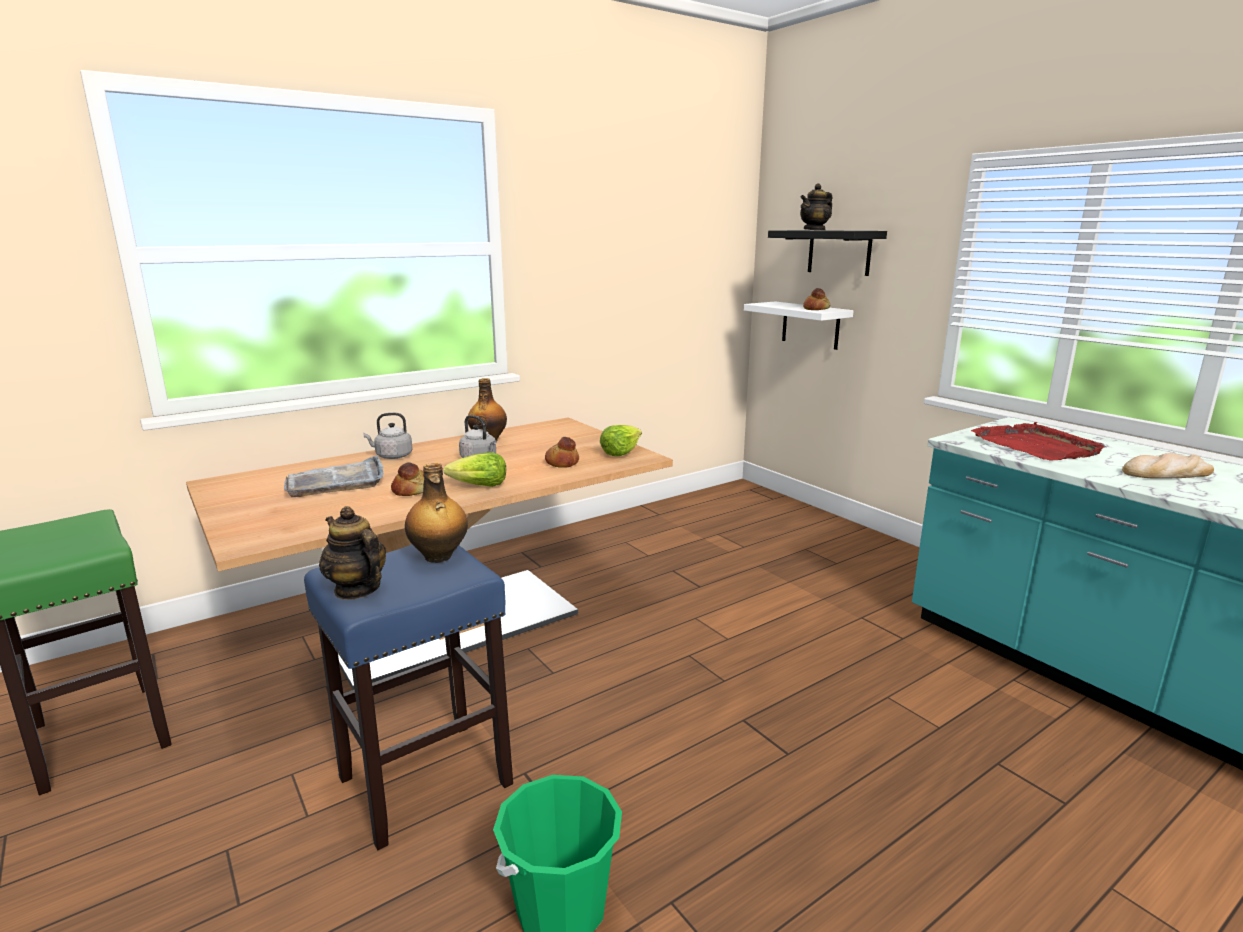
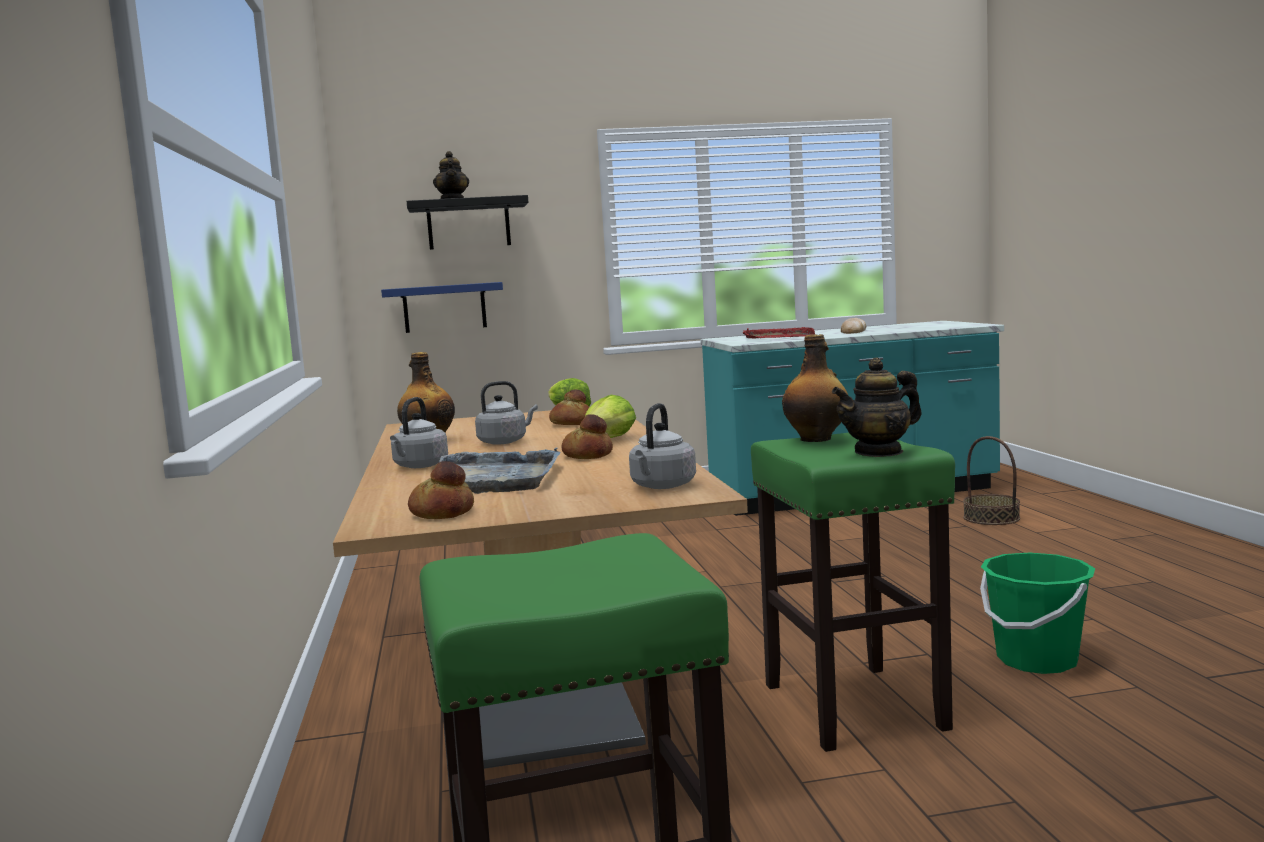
camera: 65 degrees left, 10 degrees down
blue stool [304,544,513,850] -> green stool [751,433,955,752]
white shelf [744,302,854,350] -> blue shelf [381,282,503,333]
bread [803,288,830,310] -> bread moved to [408,461,474,519]
none -> grey kettle [629,403,696,489]
none -> basket [963,436,1020,525]

